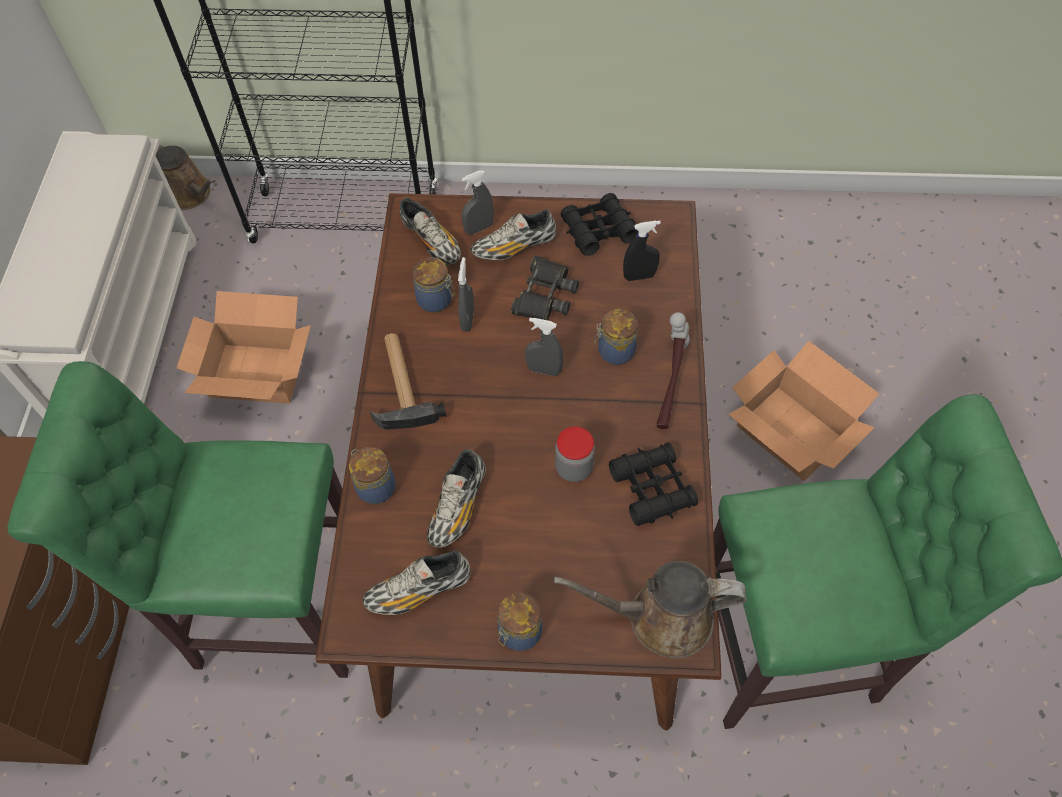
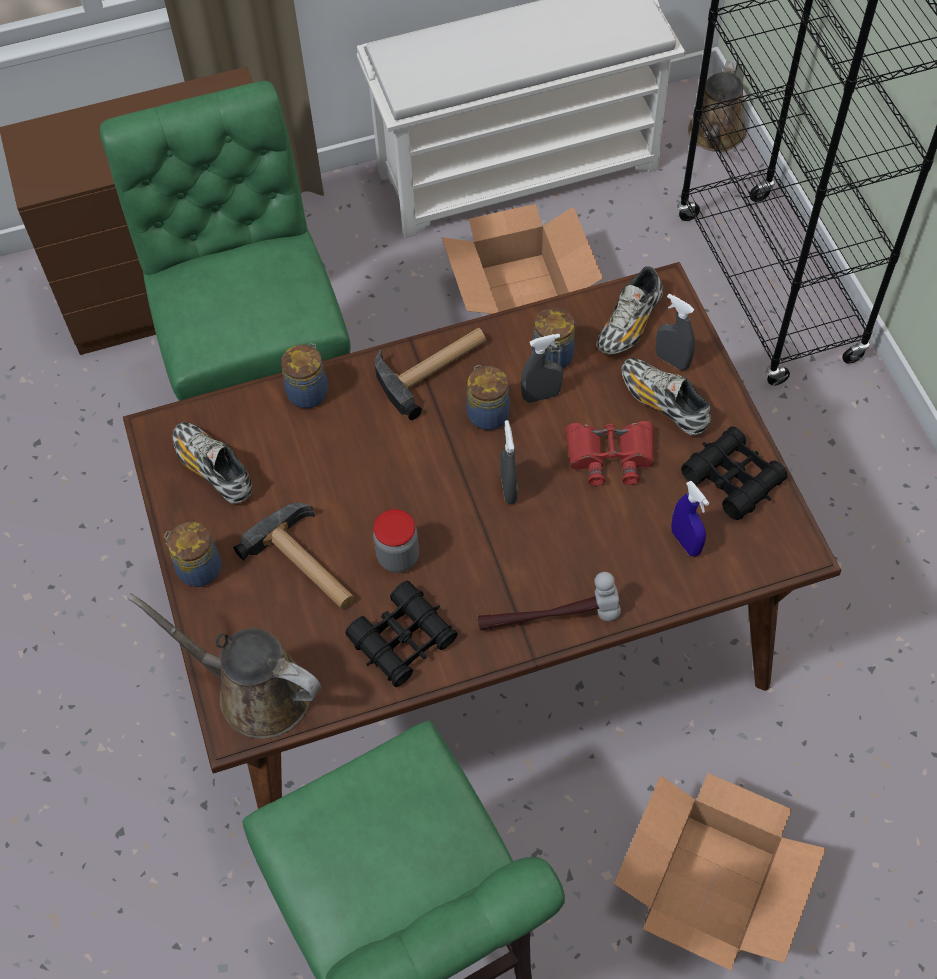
camera: 70 degrees right, 0 degrees up
shoe [427,449,486,548] -> none
black binoculars [511,255,579,320] -> red binoculars [565,421,654,486]
brown watering can [553,561,747,659] -> brown watering can turned 45 degrees counterclockwise [128,594,321,739]
jar [595,309,638,365] -> jar moved to [466,365,510,430]
black spray bottle [623,221,661,281] -> blue spray bottle [671,481,709,557]
none -> hammer [233,502,354,609]

